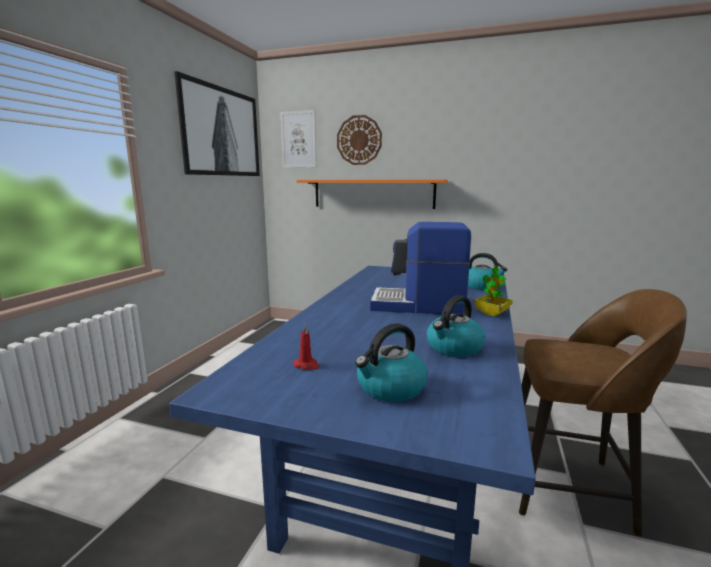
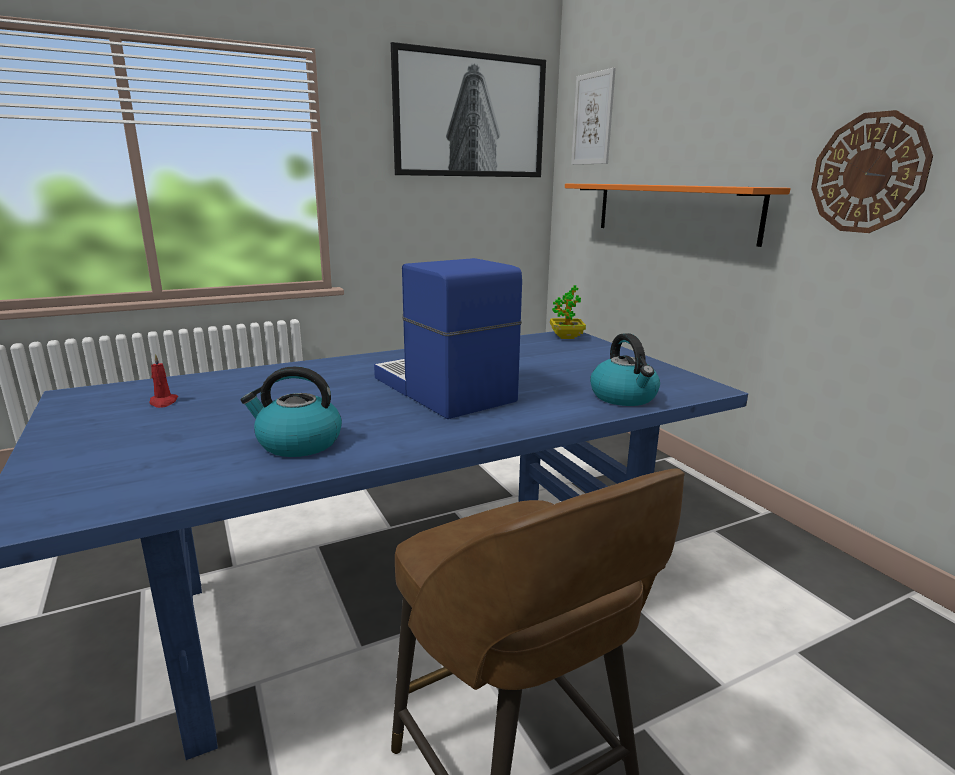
camera: 45 degrees right, 5 degrees up
wall clock [337,115,382,165] -> wall clock moved to [811,110,933,233]
kettle [355,323,428,402] -> none
potted plant [474,266,513,317] -> potted plant moved to [550,285,586,339]

